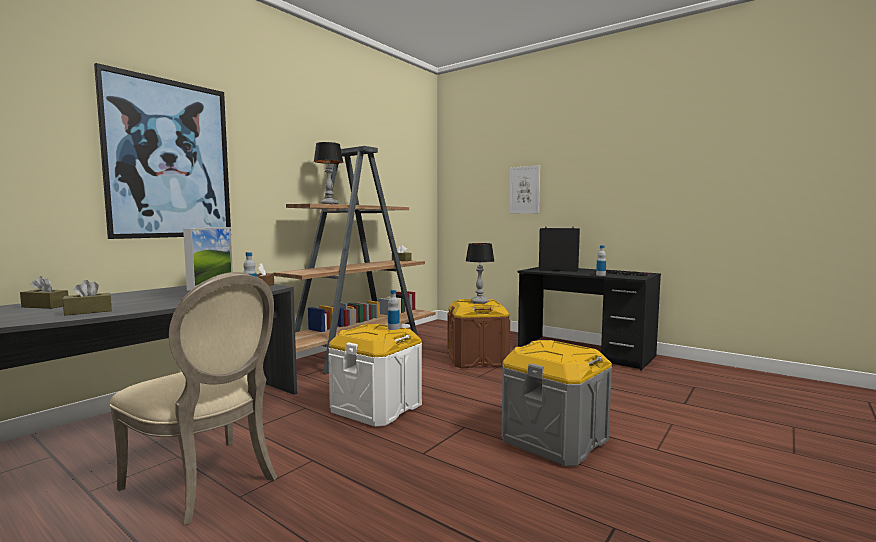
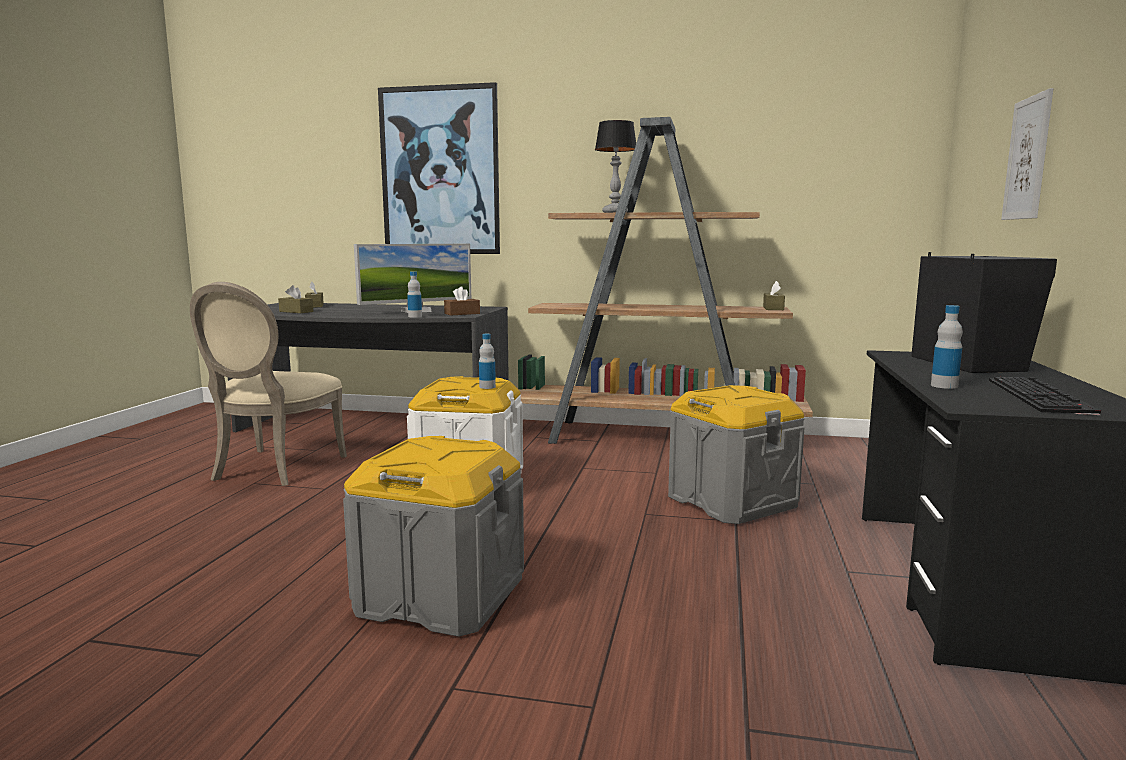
camera: 65 degrees right, 5 degrees up
brown storage box [447,299,510,368] -> grey storage box [668,385,805,524]
table lamp [466,243,494,304] -> none

